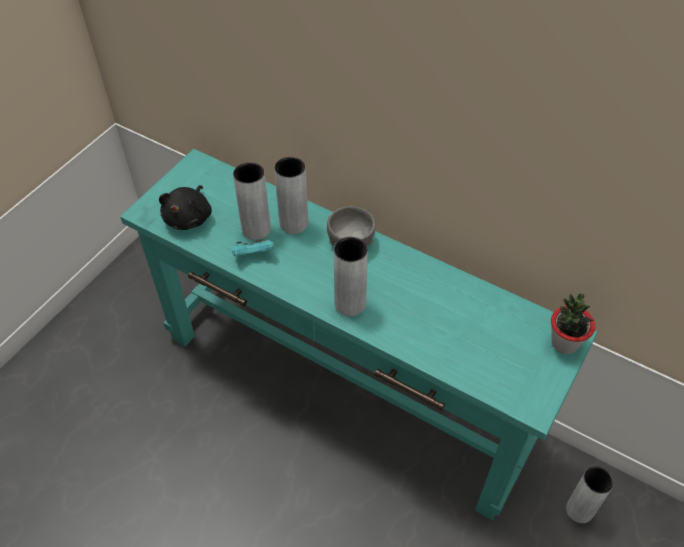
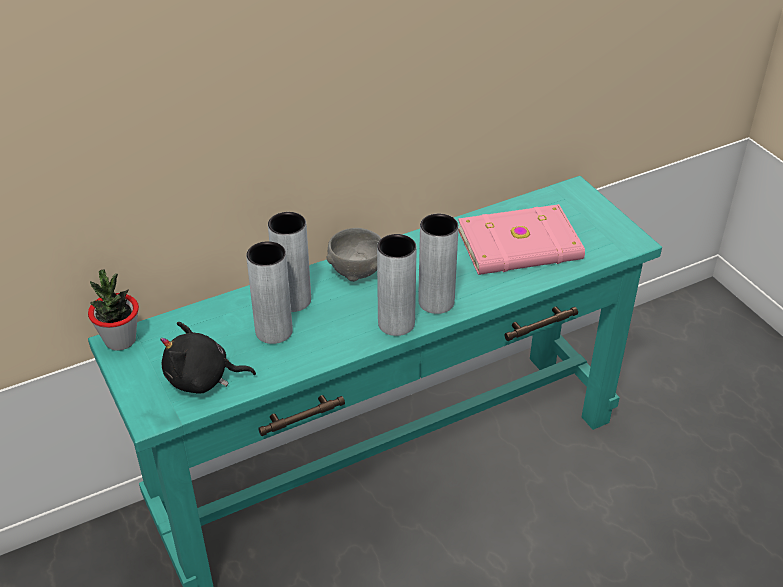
camera: 60 degrees left, 10 degrees down
black plush toy [159,185,212,230] -> black plush toy turned 135 degrees clockwise [160,322,256,394]
turquoise game controller [232,240,274,257] -> none
potted plant [551,294,595,354] -> potted plant moved to [88,269,139,351]
grey vase [566,466,614,523] -> grey vase moved to [377,234,417,336]
none -> pink book [458,204,585,275]

